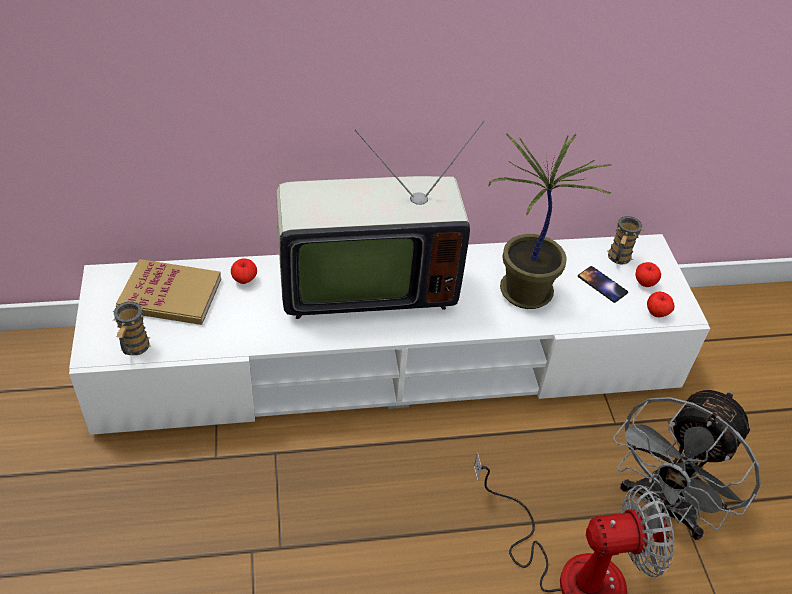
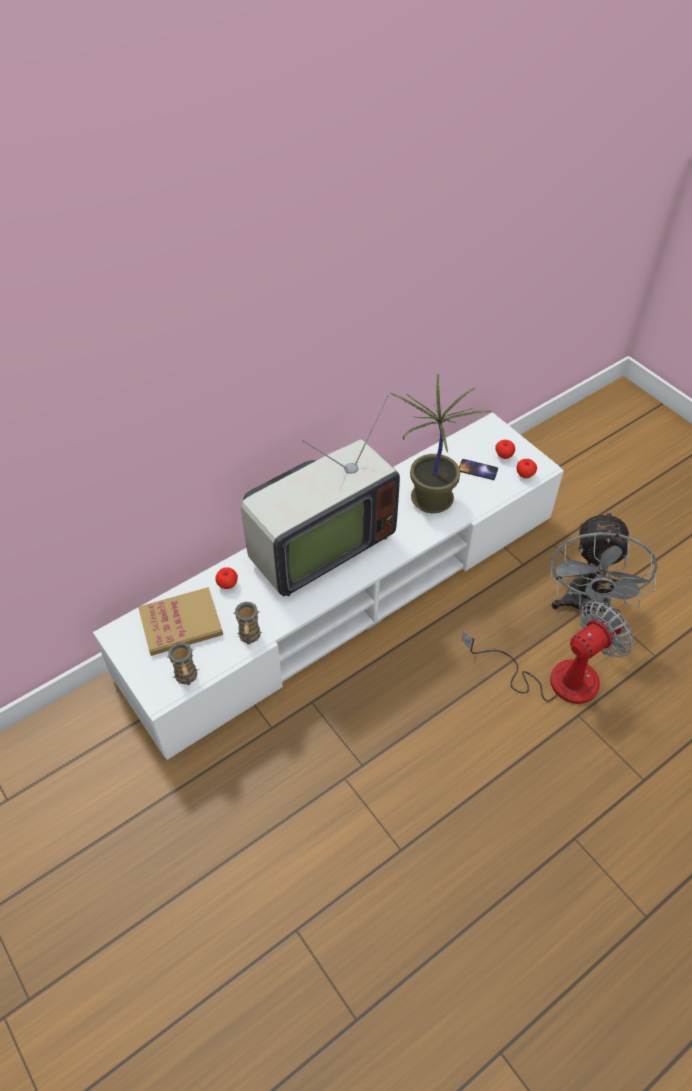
camera: 25 degrees left, 5 degrees up
mug [606,216,643,264] -> mug moved to [234,601,263,644]

